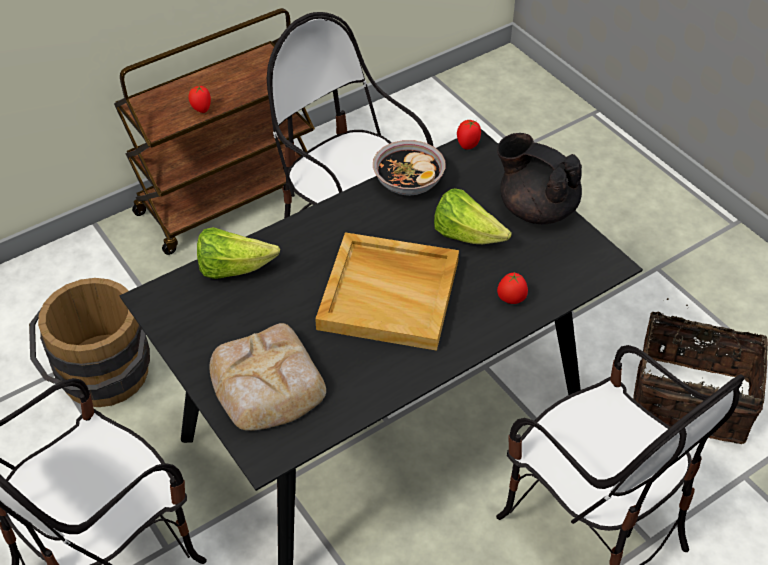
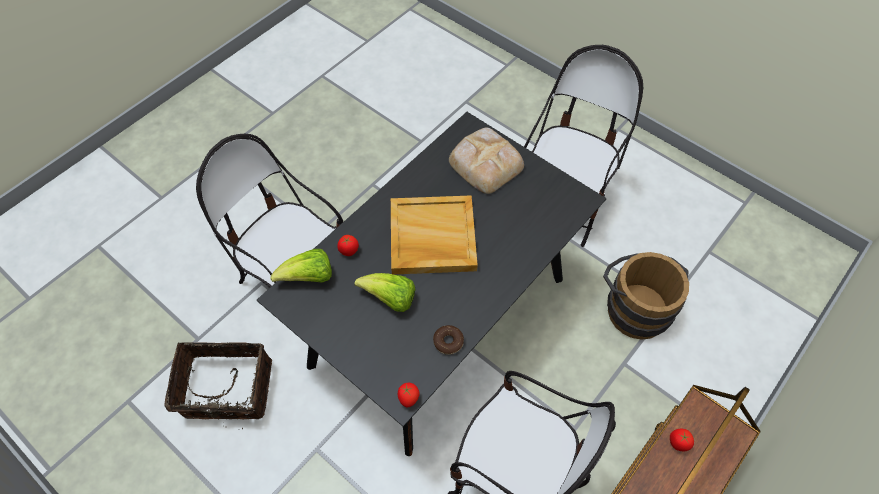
camera: 165 degrees right, 10 degrees up
lettuce [197,227,280,279] -> lettuce moved to [271,249,332,282]
bowl [373,140,446,196] -> donut [433,325,464,355]
black teapot [497,133,582,224] -> none

